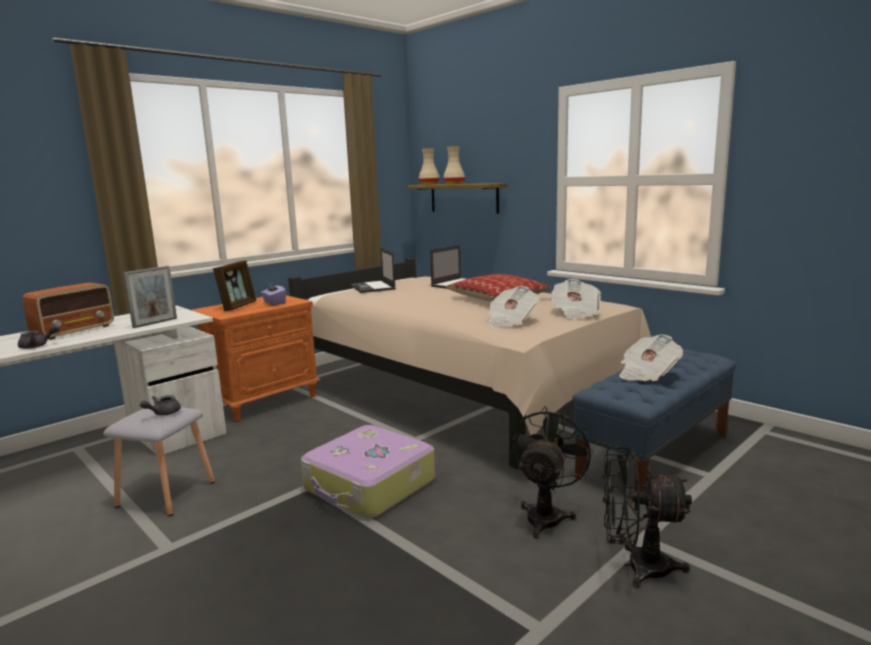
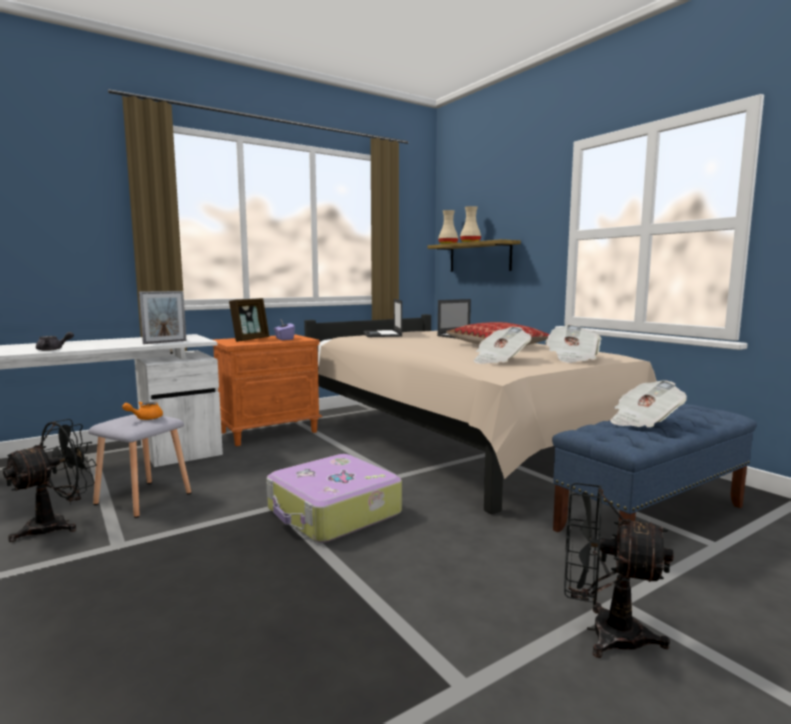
camera: 10 degrees right, 5 degrees down
radio [23,283,114,340] -> none
grey teapot [140,395,181,415] -> orange teapot [122,401,163,420]
black fan [511,406,593,538] -> black fan moved to [3,419,97,542]

